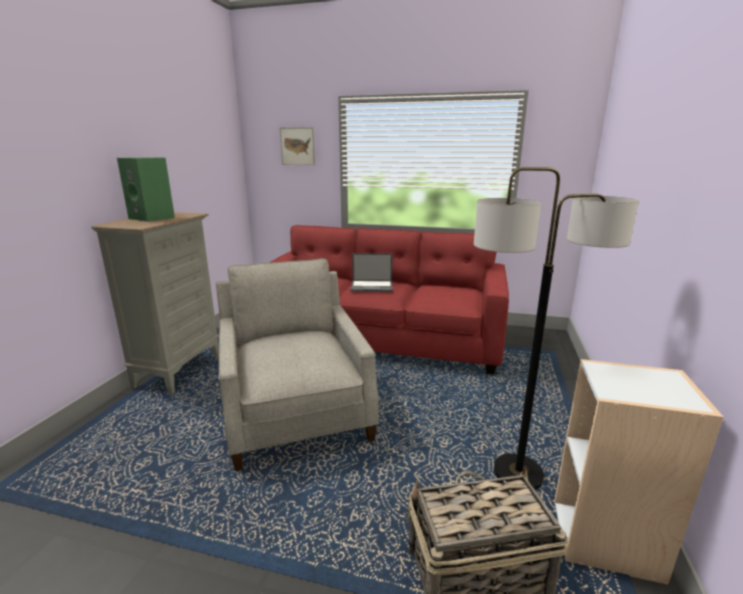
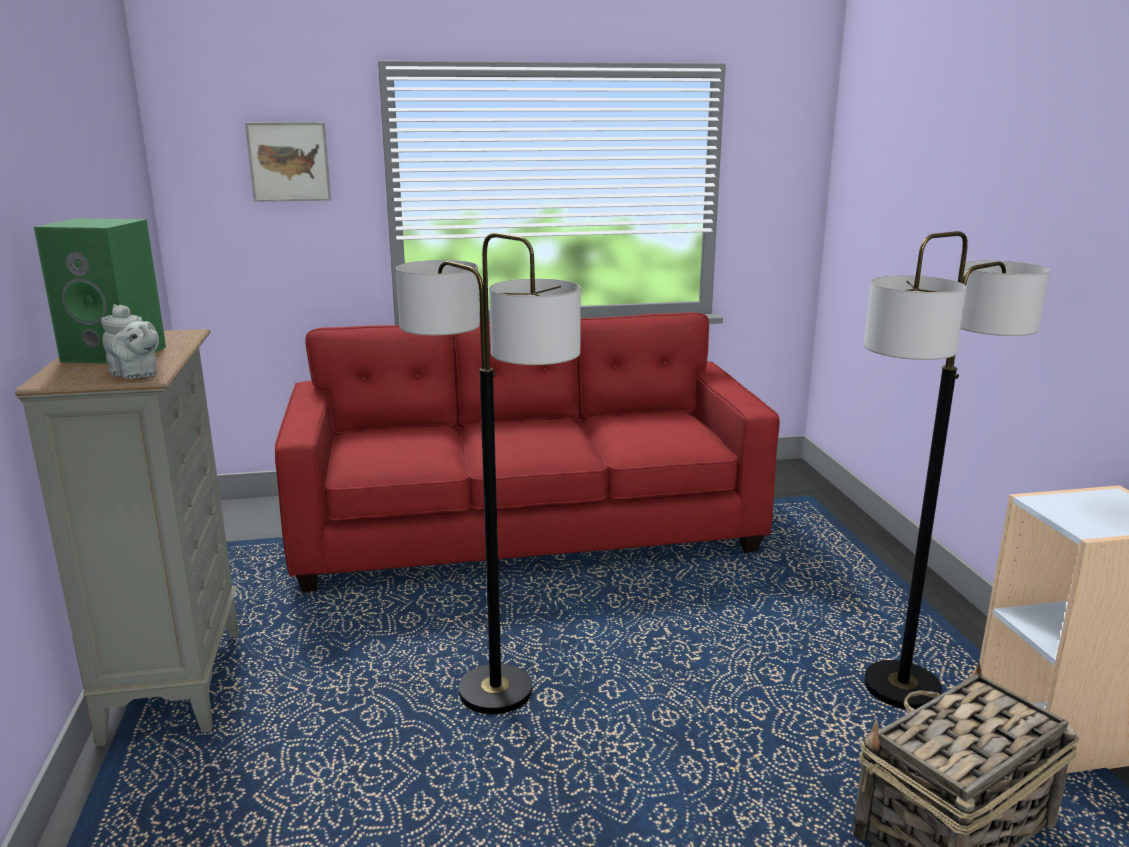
camera: 25 degrees left, 0 degrees up
grey armchair [216,258,379,471] -> floor lamp [396,233,581,714]
laptop [350,253,393,292] -> none
none -> grey teapot [101,304,159,379]

